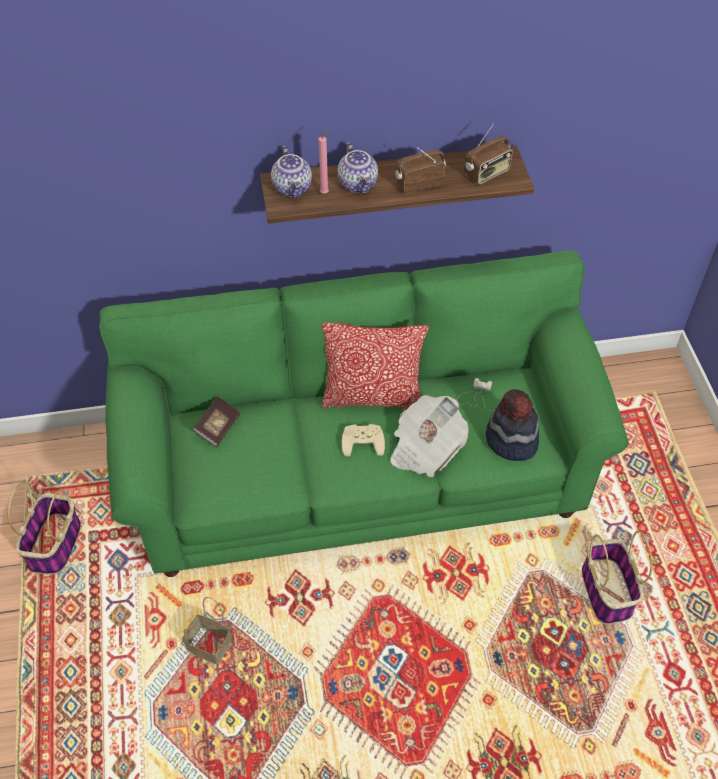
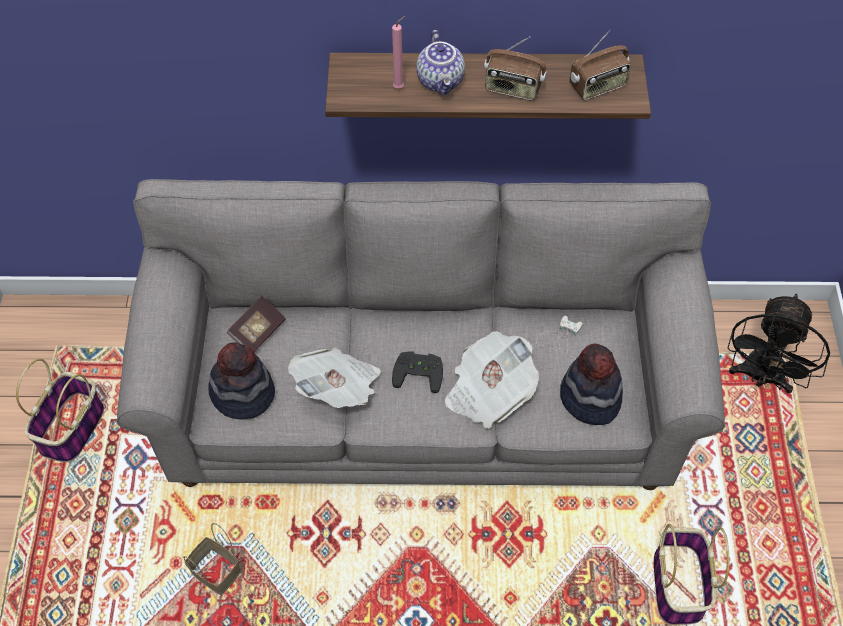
camera: 10 degrees right, 5 degrees up
green sofa [99,250,629,577] -> grey sofa [116,179,725,490]
teapot [271,146,312,198] -> none
pillow [322,322,429,410] -> none
beige game controller [342,424,385,457] -> black game controller [392,351,443,393]
radio [395,147,446,194] -> radio turned 150 degrees counterclockwise [484,36,547,101]
none -> hat [208,342,275,420]
none -> newspaper [288,348,381,408]
none -> black fan [727,293,830,393]

